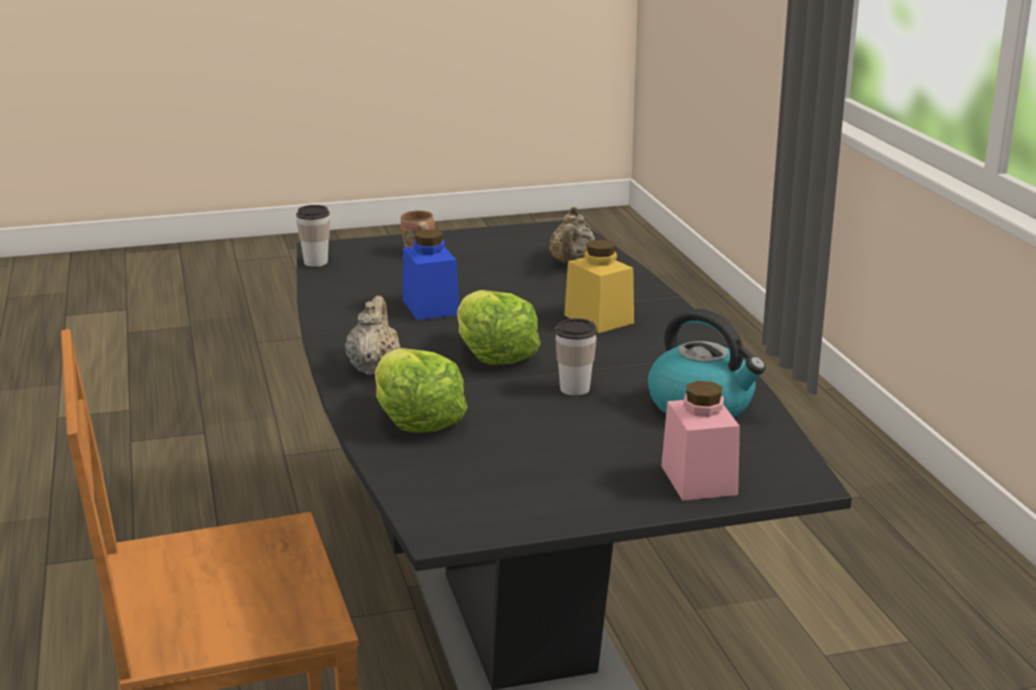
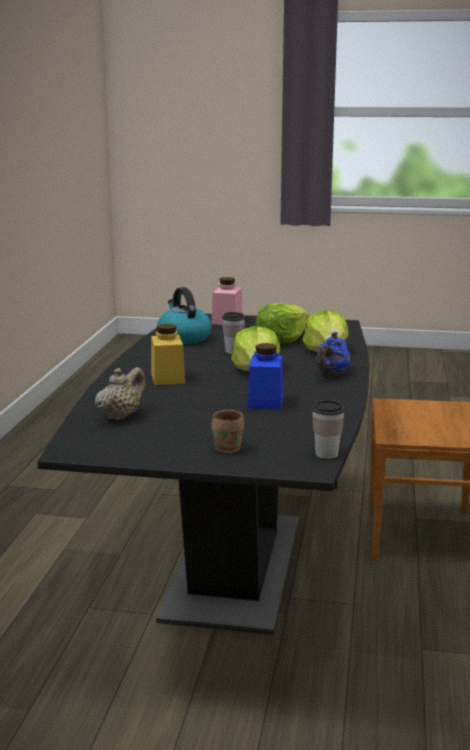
camera: 155 degrees left, 5 degrees down
beige teapot [345,296,401,375] -> blue teapot [315,332,350,376]
none -> lettuce [256,303,309,343]

